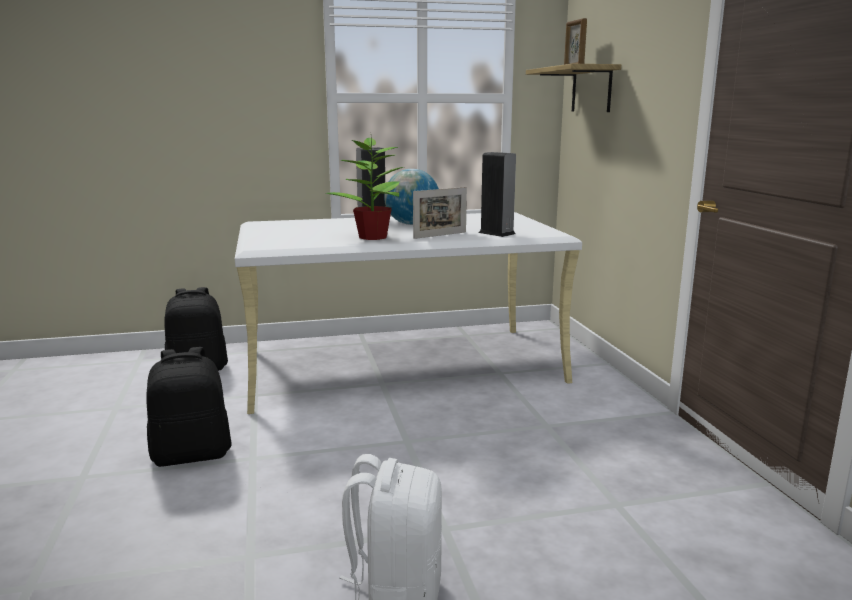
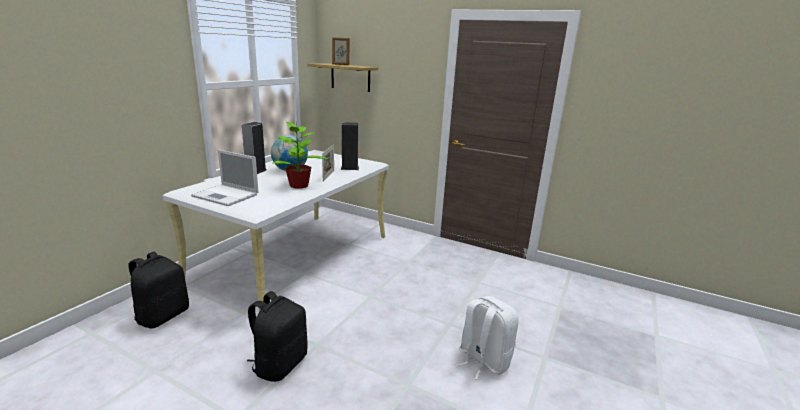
camera: 50 degrees left, 5 degrees up
none -> laptop [191,150,258,206]

